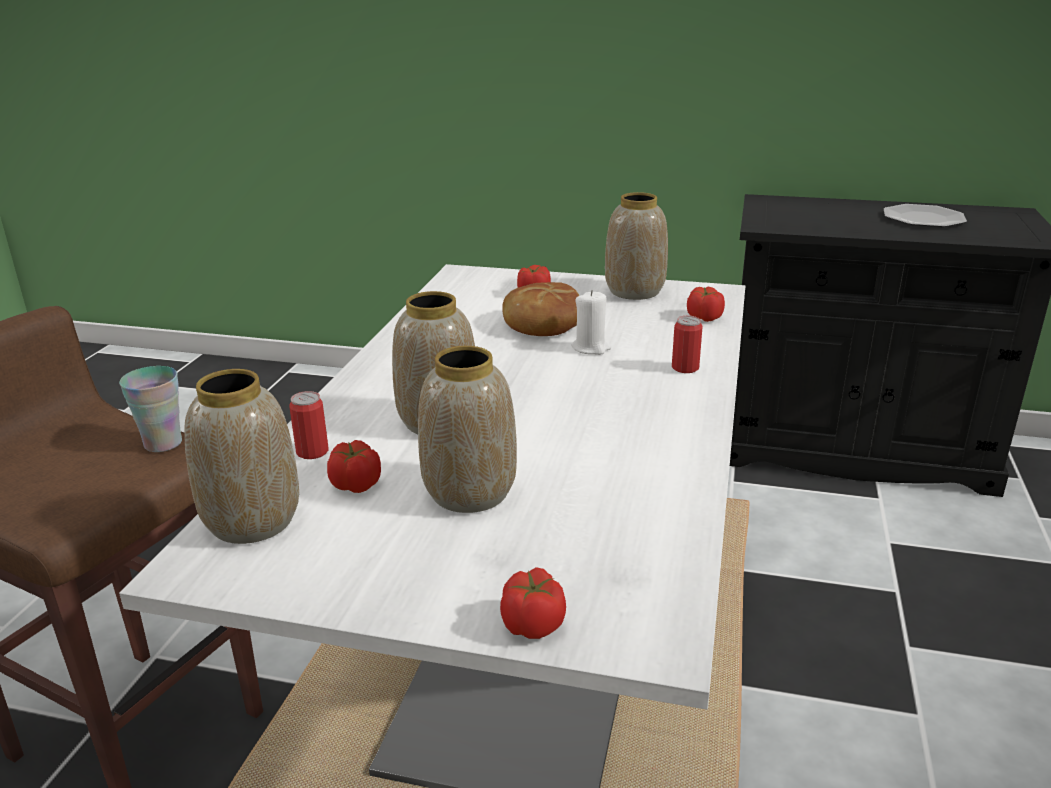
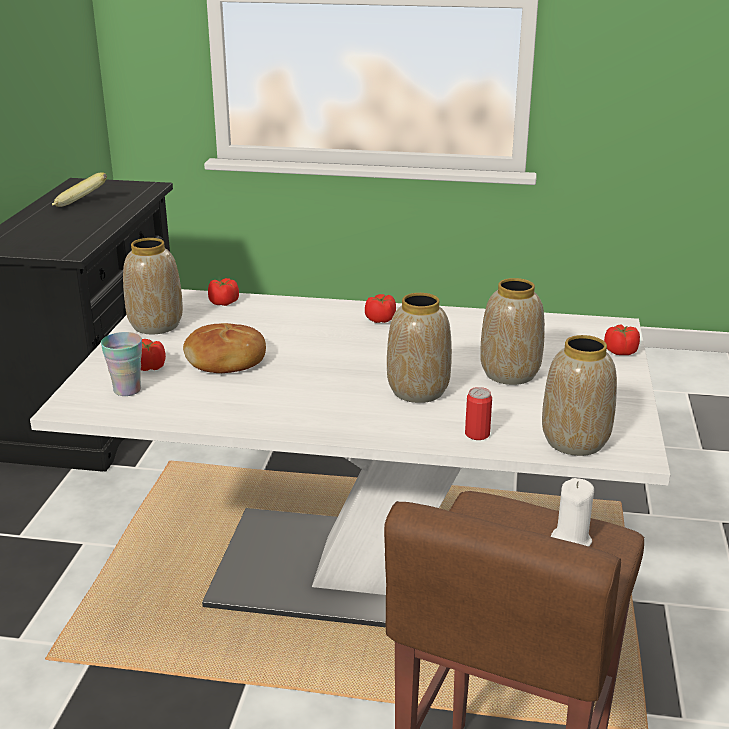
camera: 95 degrees left, 0 degrees up
cup [119,366,182,452] -> cup moved to [101,332,142,396]
tomato [327,440,381,493] -> tomato moved to [365,294,396,323]
white candle [571,290,611,355] -> white candle moved to [551,478,594,547]
can [672,316,703,373] -> none
plate [884,204,967,227] -> banana [52,172,107,207]

